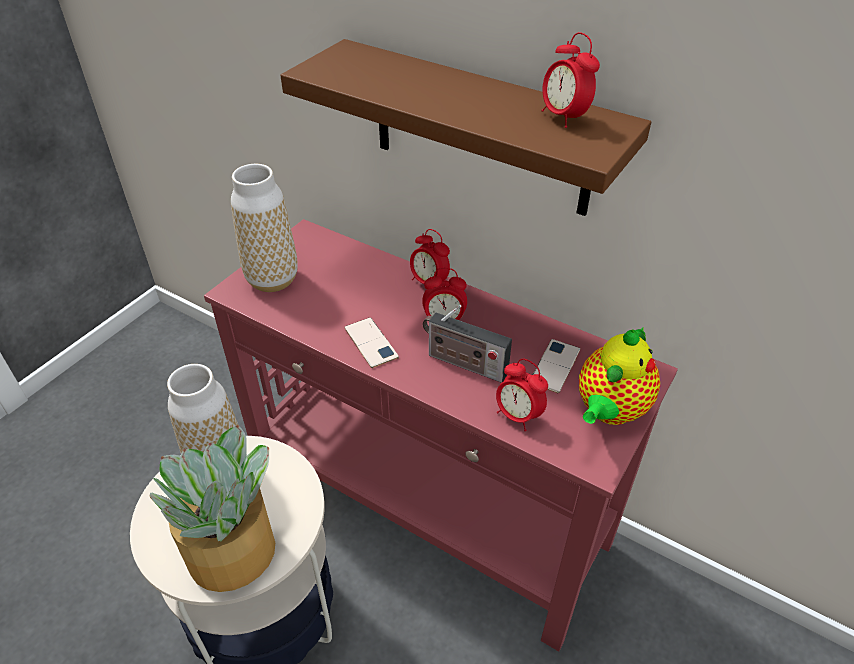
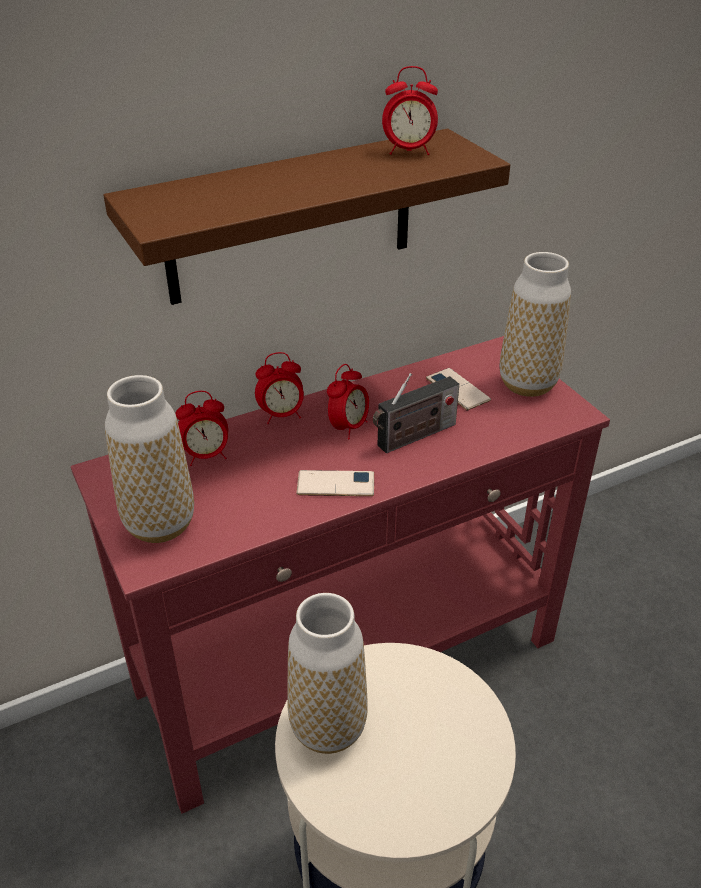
camera: 60 degrees left, 5 degrees down
potted plant [150,425,275,592] -> none
alarm clock [496,359,548,431] -> alarm clock moved to [175,391,228,466]
teapot [579,327,660,425] -> vase [500,252,571,397]

